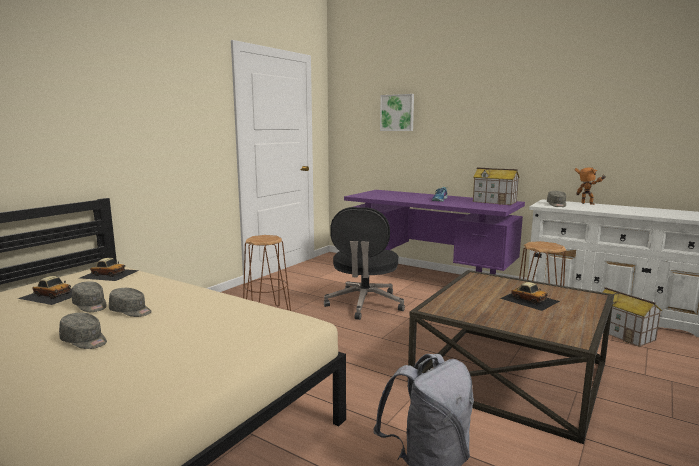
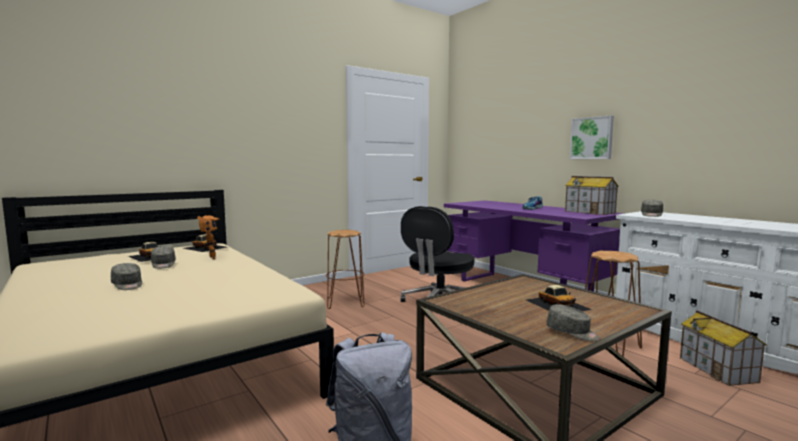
camera: 20 degrees right, 5 degrees down
grey cap [109,288,152,317] -> grey cap moved to [547,304,600,341]
picture [380,94,414,131] -> picture moved to [570,116,614,159]
toy robot [574,168,605,205] -> toy robot moved to [197,215,220,260]

